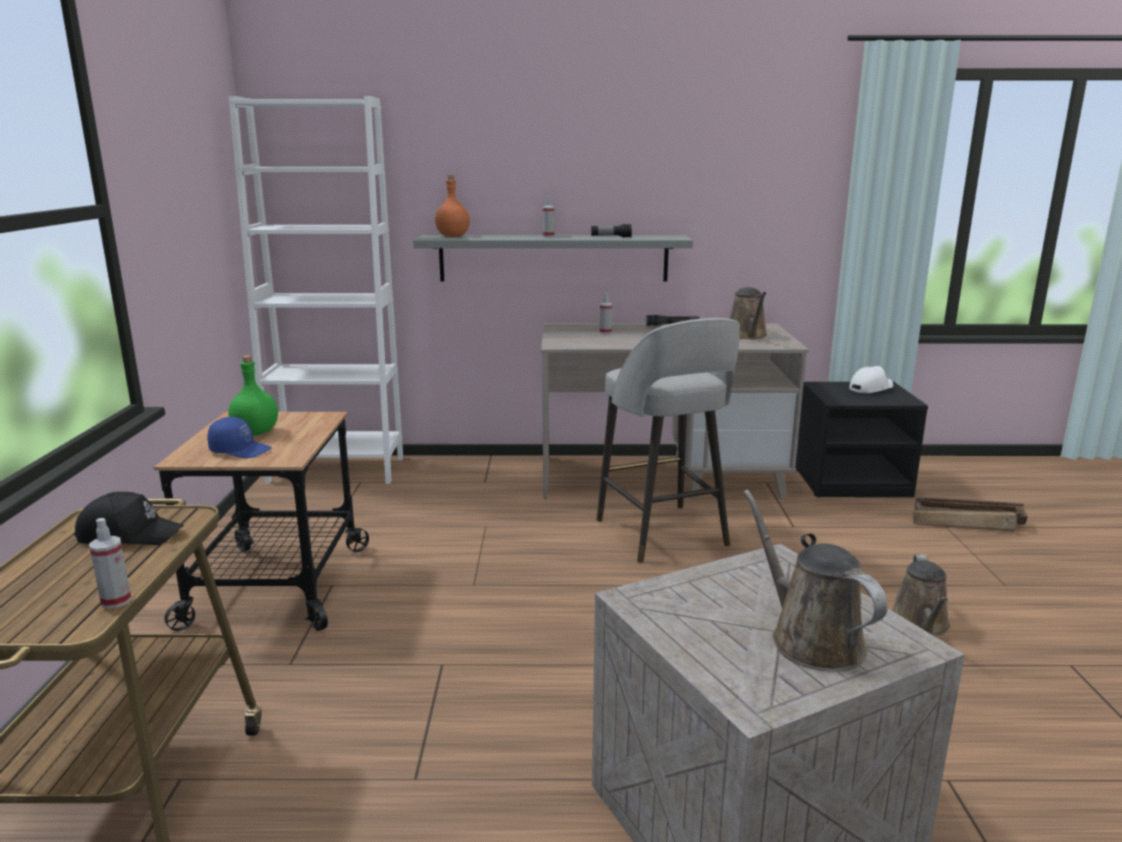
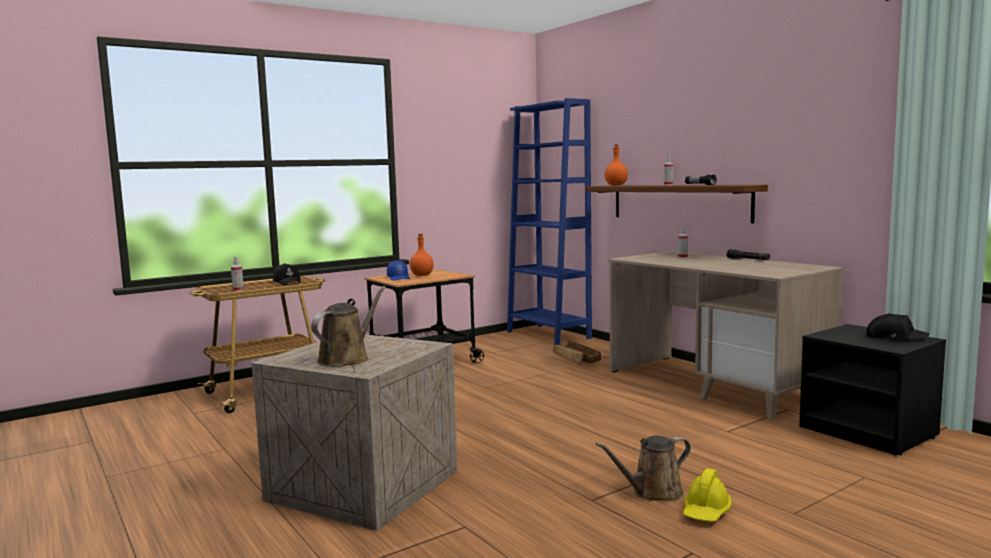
camera: 55 degrees right, 10 degrees down
green bottle [228,355,278,436] -> orange bottle [410,234,434,276]
white bookcase [229,96,403,484] -> blue bookcase [507,98,592,345]
grey shelf [413,235,693,281] -> brown shelf [585,185,768,223]
grey stool [597,318,740,563] -> none
brown watering can [729,287,768,339] -> none
white cap [849,366,893,393] -> black cap [866,313,930,341]
crate [913,497,1028,532] -> crate moved to [553,341,601,365]
none -> yellow hard hat [683,468,731,522]

